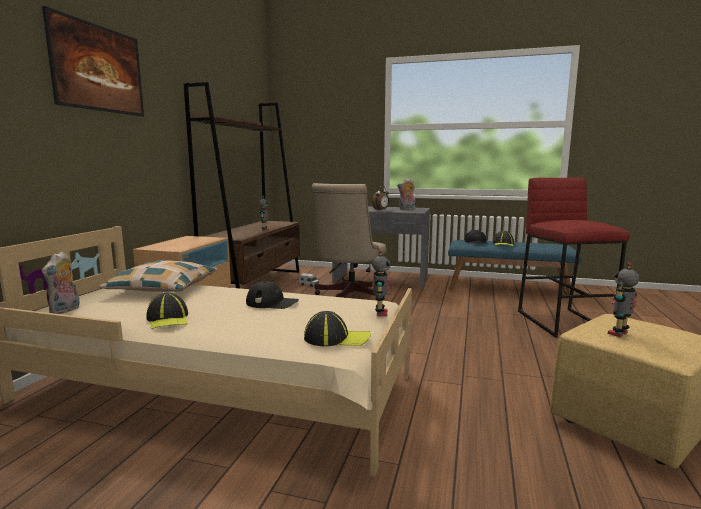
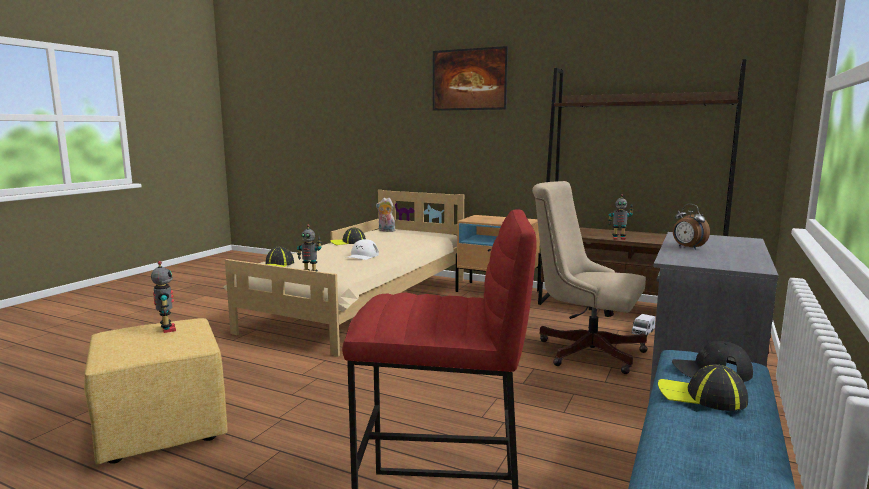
camera: 100 degrees right, 0 degrees up
pillow [99,260,218,292] -> none
black cap [246,281,299,309] -> white cap [346,239,379,260]
plush toy [397,178,415,210] -> none

